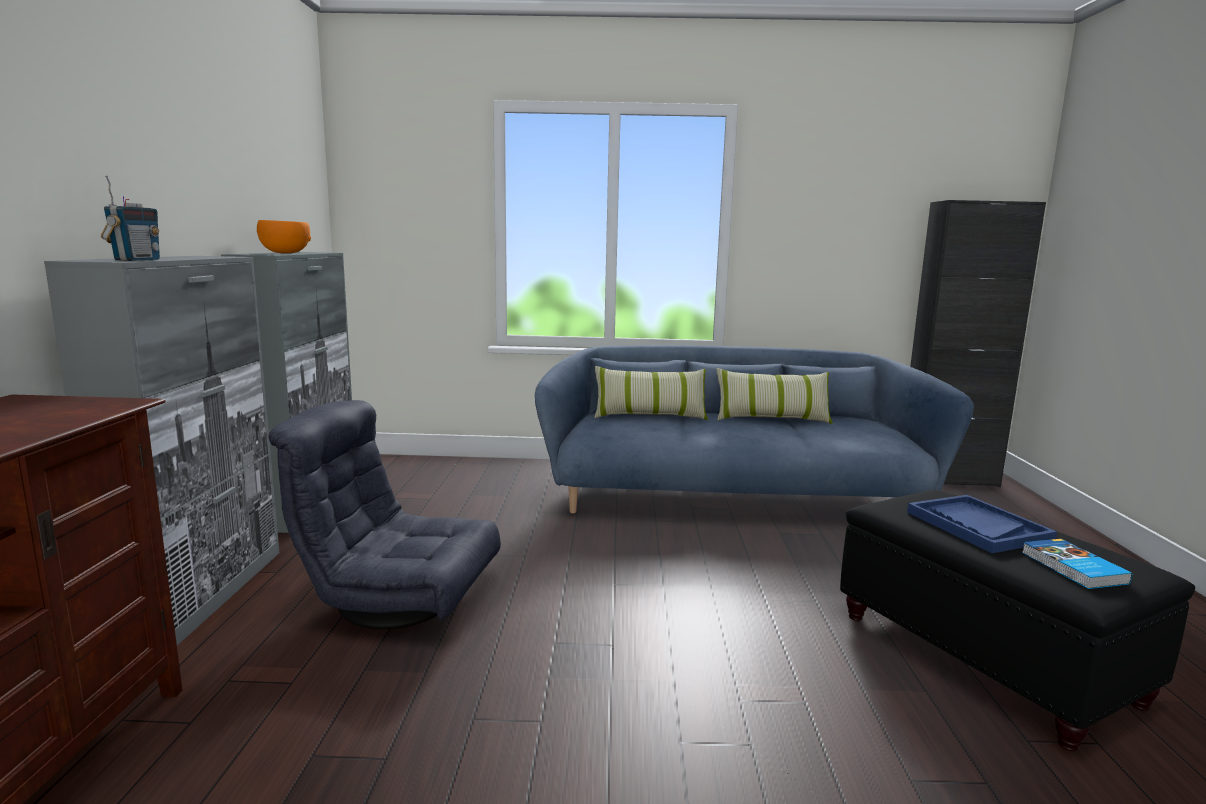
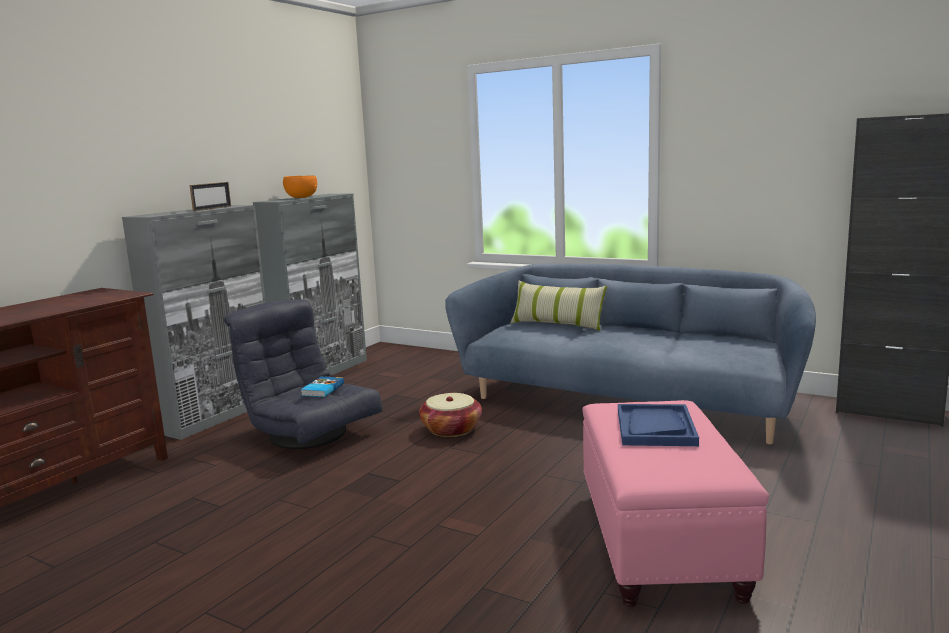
camera: 30 degrees right, 0 degrees up
radio [101,175,160,261] -> none
pillow [717,368,832,424] -> none
black ottoman [840,490,1195,751] -> pink ottoman [583,400,769,607]
book [1022,539,1132,589] -> book moved to [301,377,344,397]
none -> picture frame [190,182,231,211]
none -> basket [419,393,482,437]

